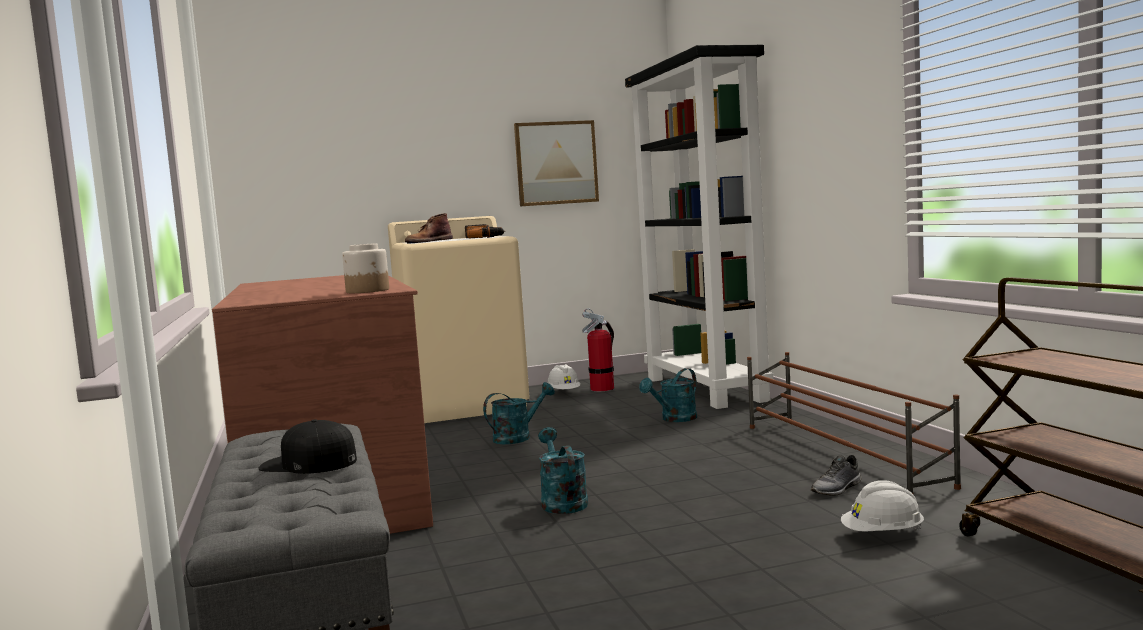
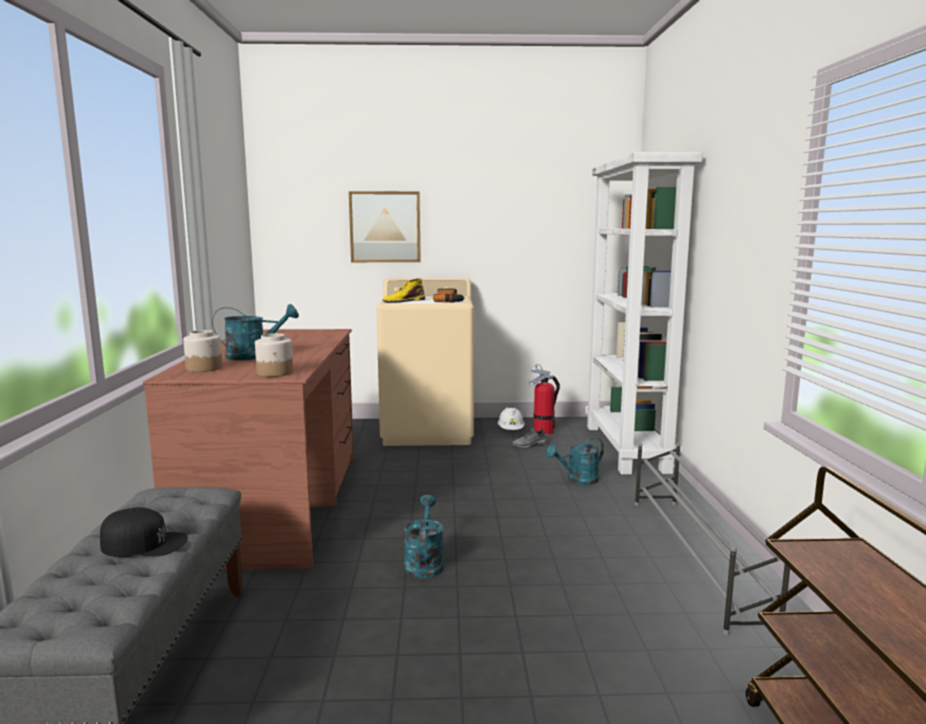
camera: 15 degrees right, 5 degrees up
black cap [258,419,357,474] -> black cap turned 150 degrees clockwise [100,507,188,557]
brown boot [405,213,453,243] -> yellow boot [383,278,425,303]
turquoise watering can [483,382,555,444] -> turquoise watering can moved to [212,304,299,360]
picture [514,120,599,206] -> picture moved to [349,191,421,262]
black bookcase [625,45,773,409] -> white bookcase [585,152,703,474]
brown shoe rack [747,352,961,495] -> grey shoe rack [635,443,790,635]
grey shoe [811,455,862,496] -> grey shoe moved to [512,428,546,448]
white hard hat [841,480,924,532] -> none
none -> jar [183,330,222,372]

